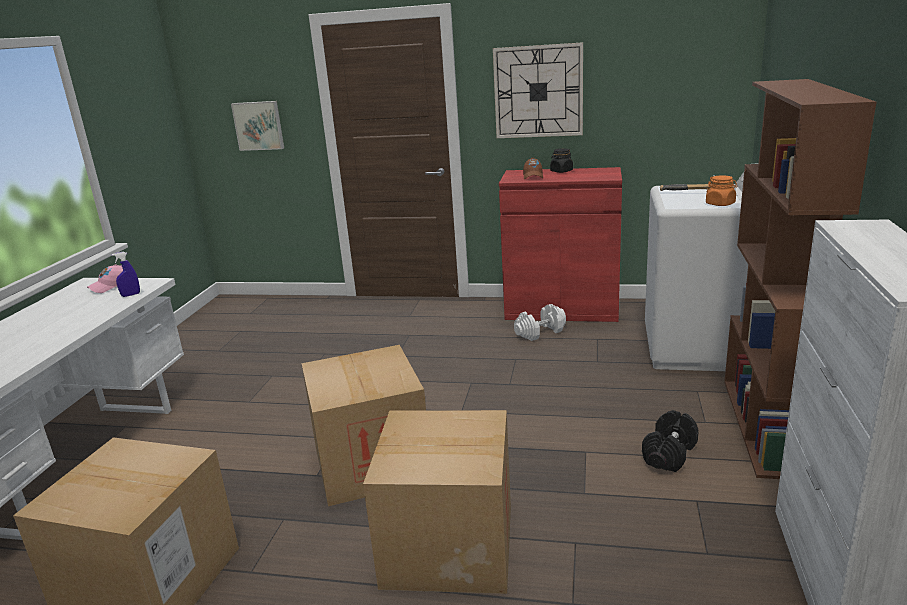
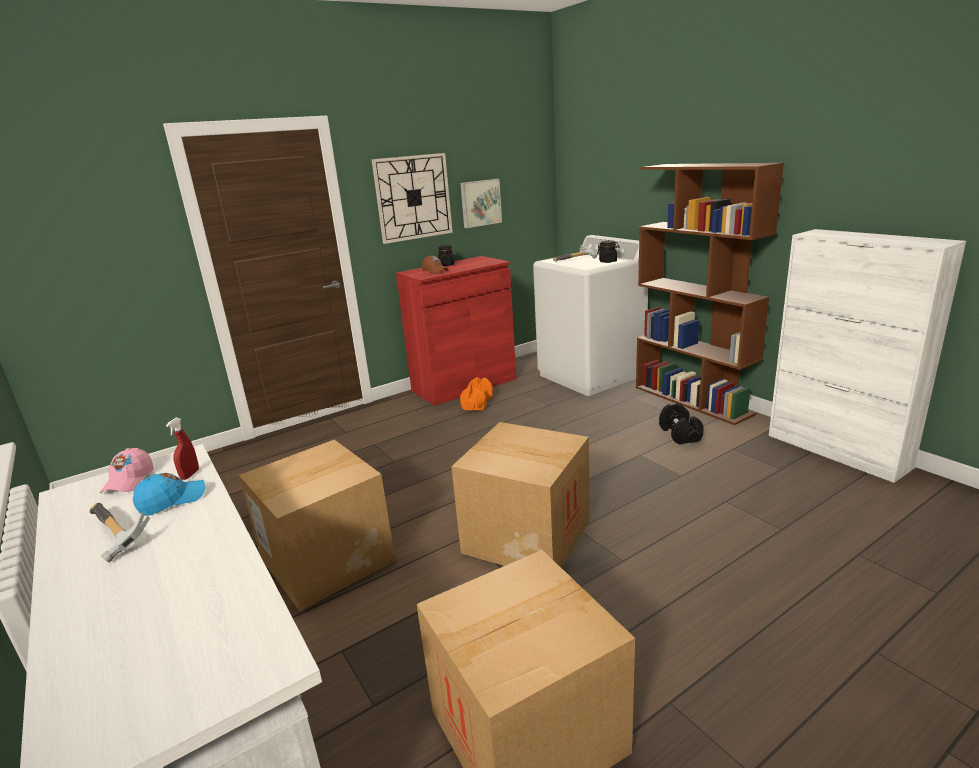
camera: 45 degrees left, 0 degrees up
blue spray bottle [112,252,140,297] -> red spray bottle [166,418,199,480]
picture [231,101,284,151] -> picture moved to [460,179,502,228]
cardboard box [363,410,511,594] -> cardboard box moved to [239,439,395,611]
white dumbbell [514,304,566,341] -> orange dumbbell [460,377,493,411]
orange jar [706,176,738,206] -> black jar [597,241,620,263]
none -> hammer [90,503,150,562]
none -> blue cap [133,473,205,516]

